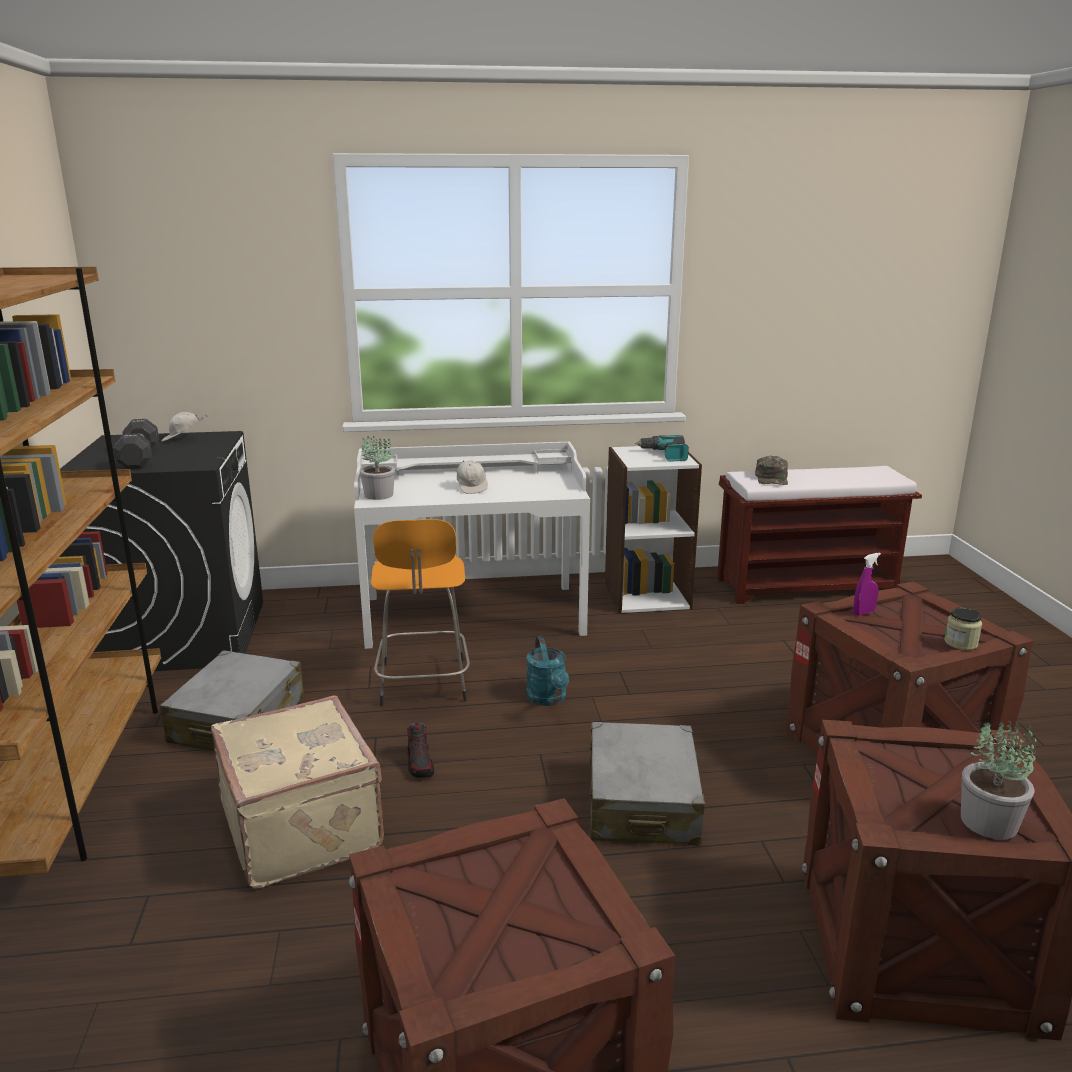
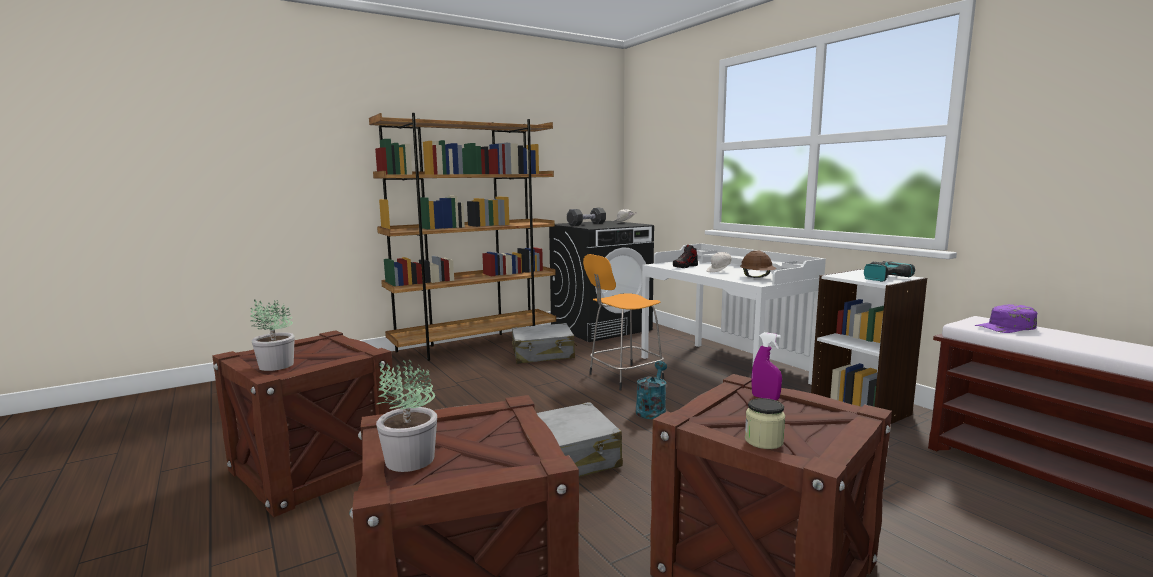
camera: 65 degrees right, 10 degrees down
beige suitcase [211,695,384,889] -> none
potted plant [360,436,395,500] -> potted plant moved to [251,300,295,371]
shoe [407,722,434,778] -> shoe moved to [673,245,698,268]
turquoise watering can [526,636,569,706] -> turquoise watering can turned 150 degrees clockwise [636,361,667,419]
green cap [755,456,788,485] -> purple cap [974,304,1037,333]
none -> brown hard hat [740,250,776,278]

